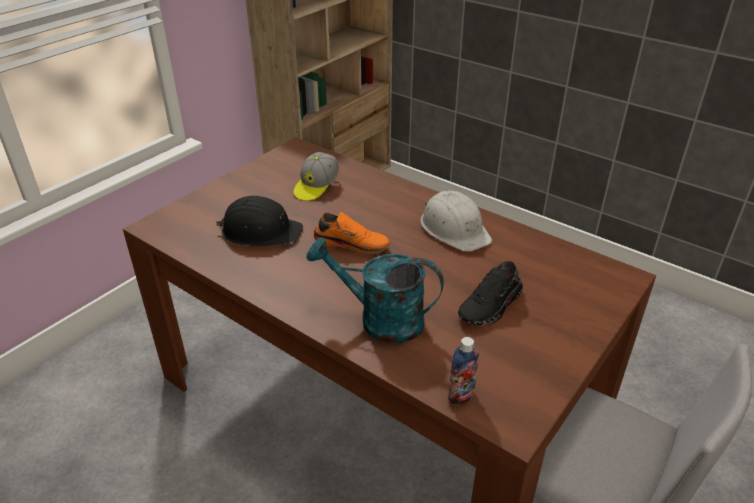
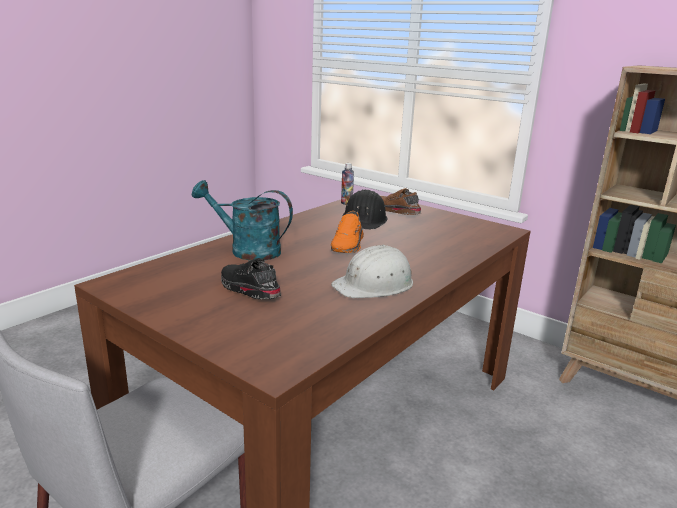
camera: 90 degrees right, 15 degrees down
cap [294,152,339,201] -> none
turquoise watering can [307,238,444,343] -> turquoise watering can turned 90 degrees counterclockwise [192,180,293,261]
bottle [448,337,479,404] -> bottle moved to [341,163,354,205]
none -> brown shoe [380,188,421,215]

